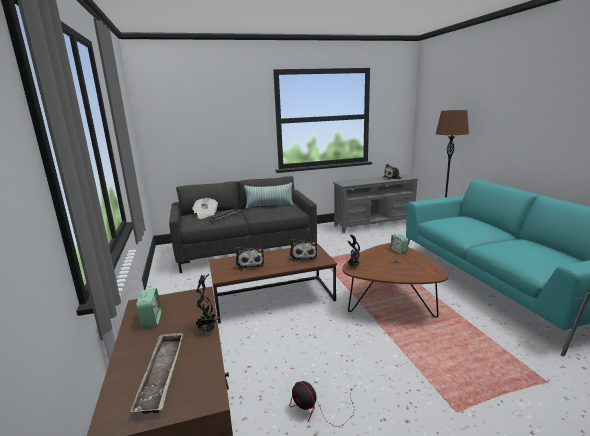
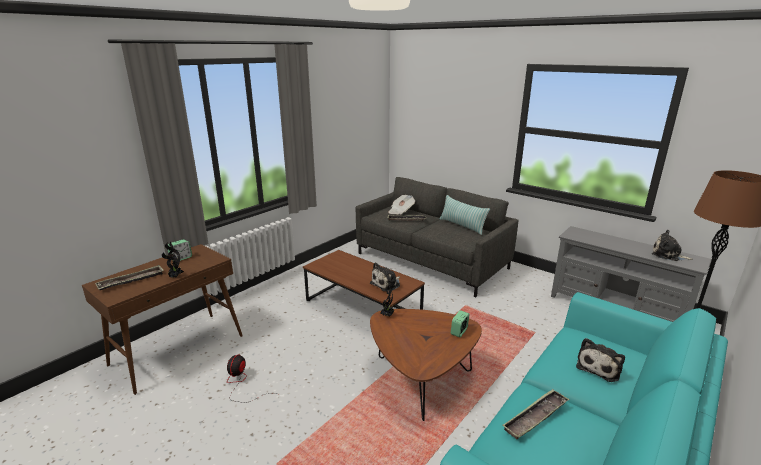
camera: 55 degrees right, 5 degrees up
plush toy [236,246,264,270] -> plush toy moved to [576,338,625,382]
none -> tray [502,389,569,439]

